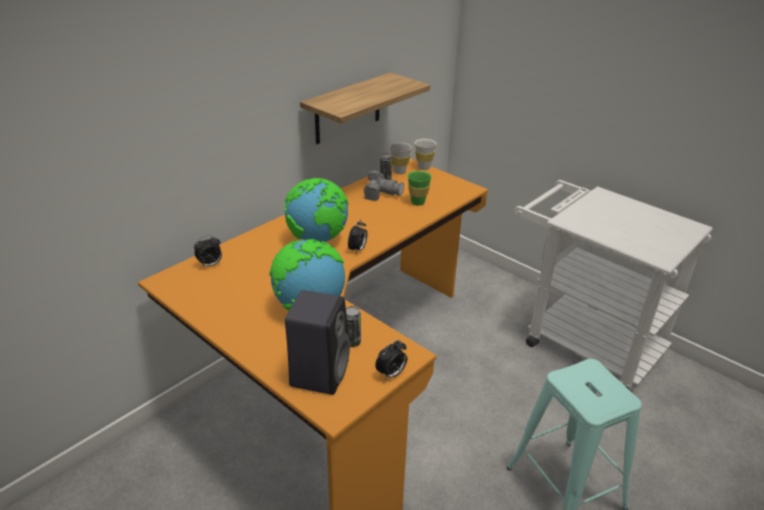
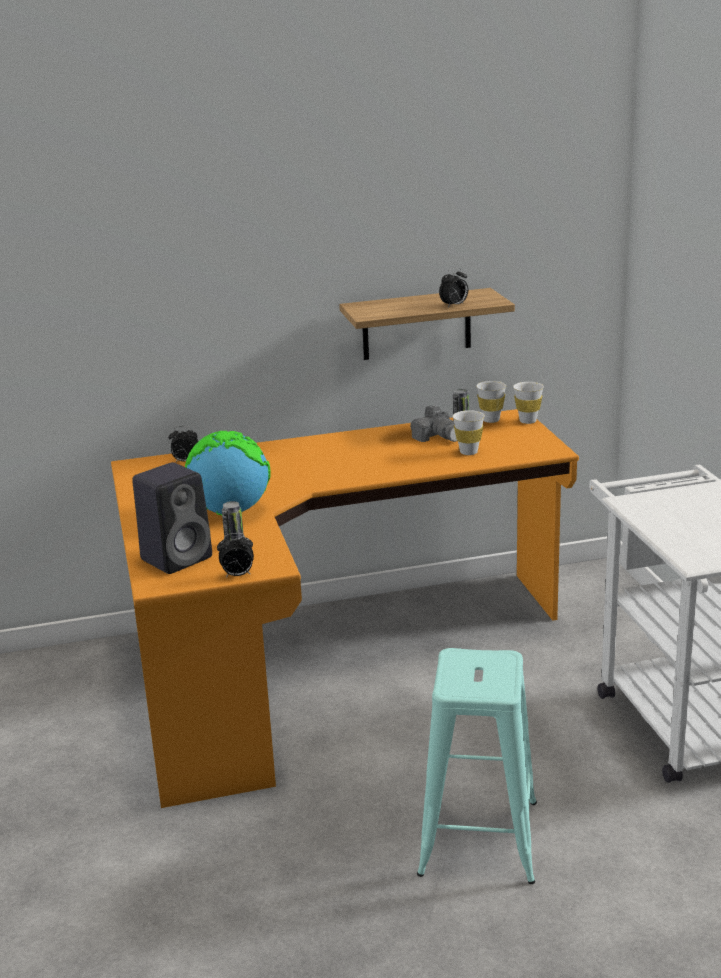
camera: 35 degrees right, 10 degrees down
globe [284,178,349,242] -> none
alarm clock [348,220,367,253] -> alarm clock moved to [439,267,468,307]
green cup [407,171,432,206] -> white cup [453,410,485,455]

